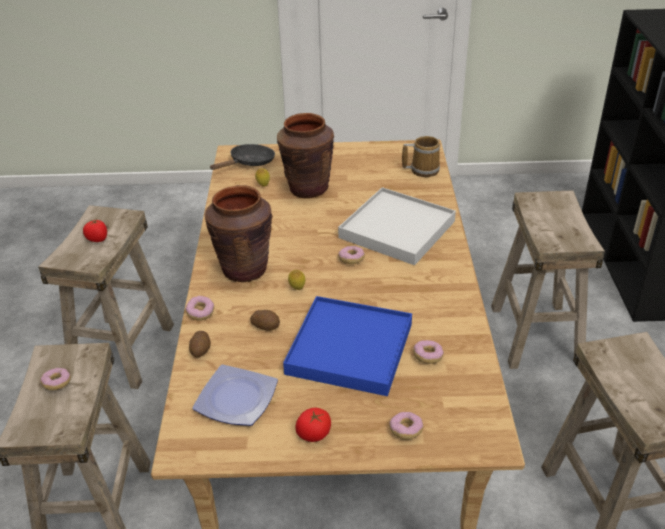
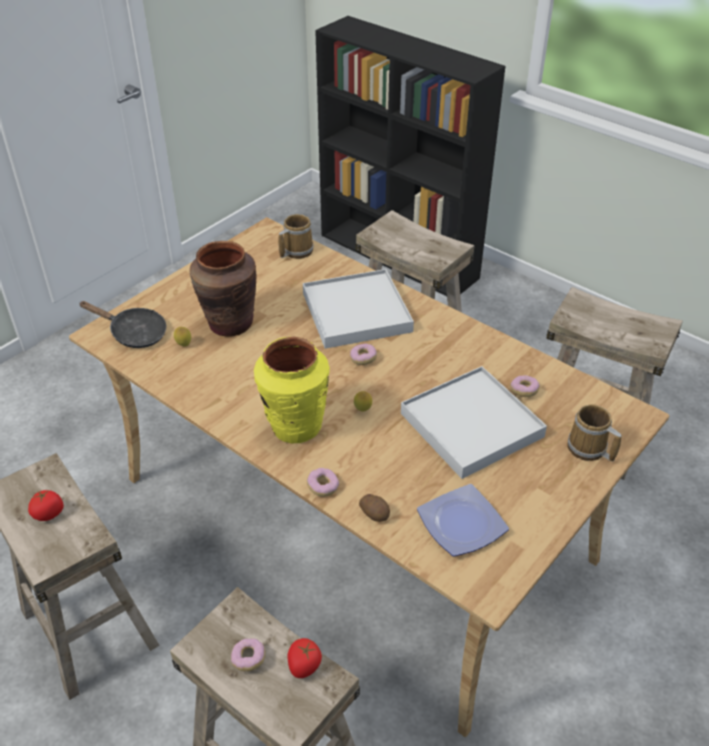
camera: 50 degrees left, 5 degrees up
brown vase [205,185,273,282] -> yellow vase [254,337,330,443]
black frying pan [210,144,275,170] -> black frying pan turned 120 degrees clockwise [80,301,167,348]
potato [250,310,280,331] -> none
blue tray [283,296,412,396] -> white tray [401,366,547,479]
tomato [295,408,331,442] -> tomato moved to [288,638,322,678]
donut [389,412,424,440] -> mug [567,404,622,462]

